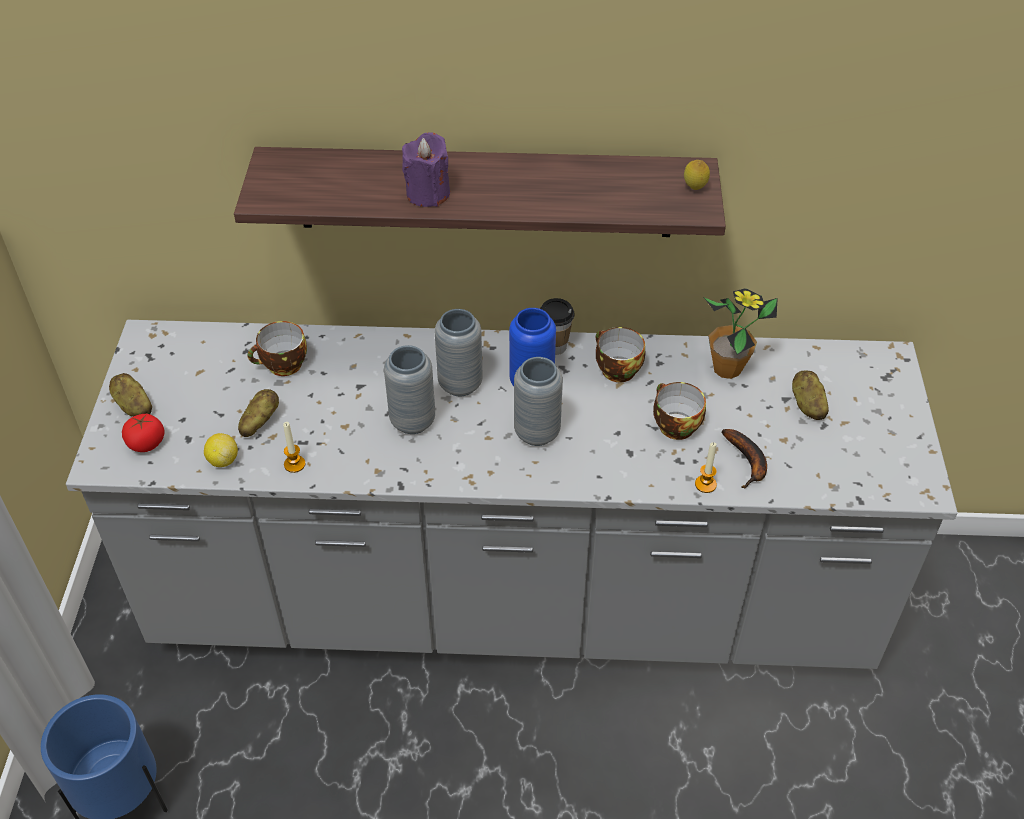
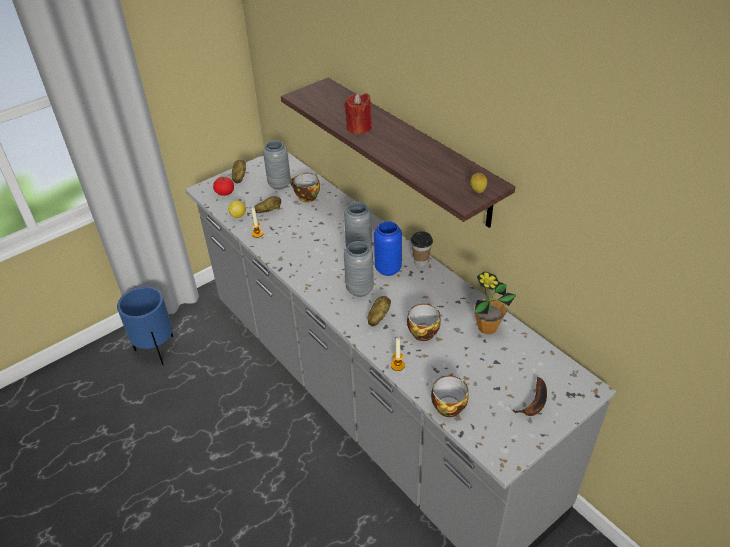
camera: 50 degrees right, 5 degrees down
grey vase [384,345,435,434] -> grey vase moved to [263,140,291,190]
purple candle [402,132,450,207] -> red candle [344,93,372,134]
cup [596,327,645,382] -> cup moved to [431,374,469,417]
banana [722,429,767,488] -> banana moved to [512,377,547,416]
potato [792,371,829,420] -> potato moved to [367,296,391,326]

